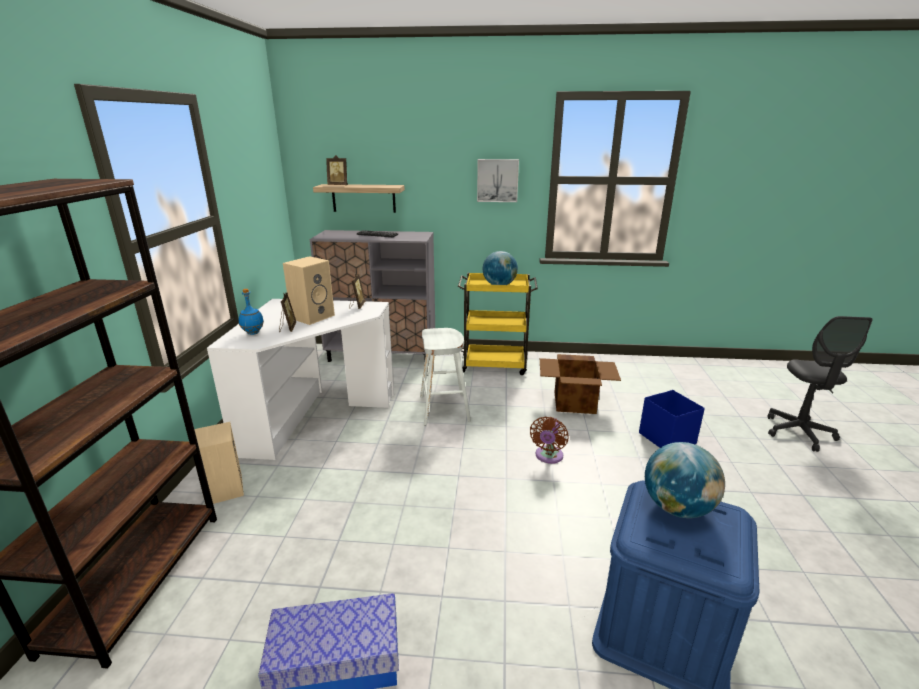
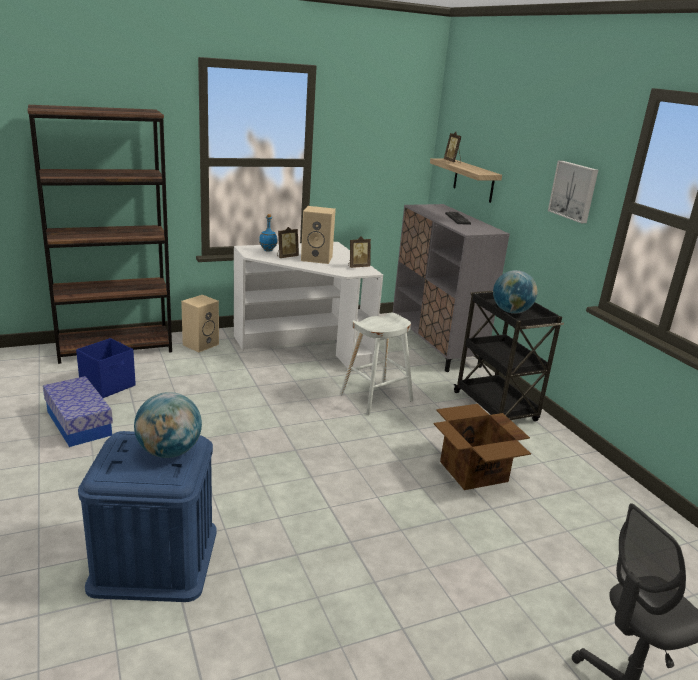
camera: 60 degrees right, 0 degrees up
yellow cart [458,273,538,375] -> black cart [453,291,564,421]
brown fan [530,416,569,464] -> none
blue storage box [639,390,705,448] -> blue storage box moved to [76,338,136,398]

